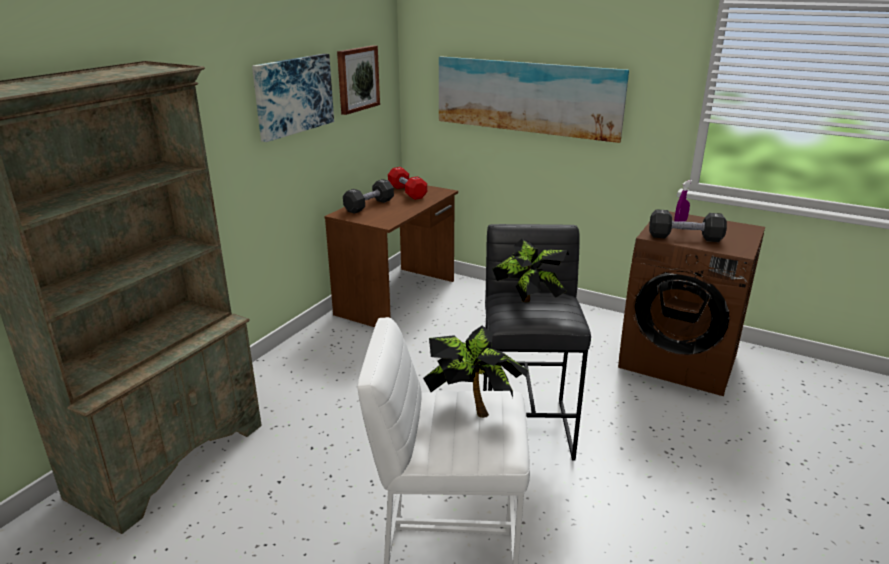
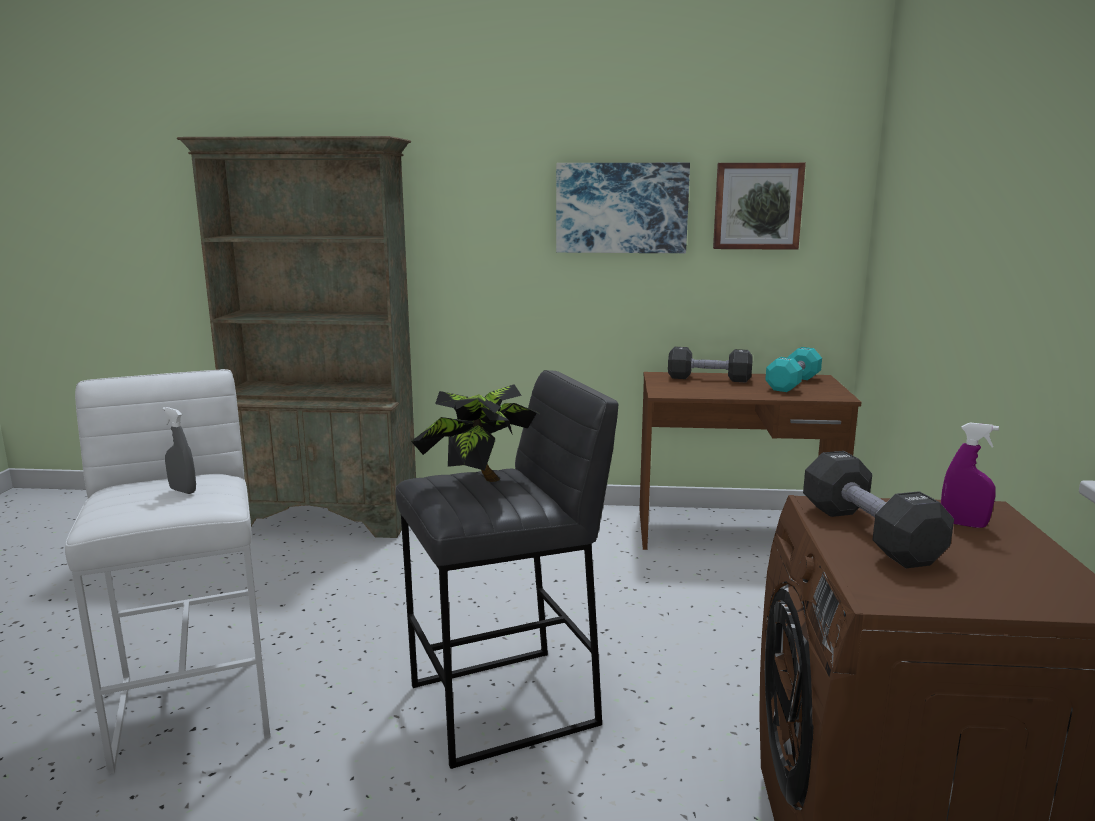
camera: 65 degrees right, 10 degrees down
red dumbbell [388,167,427,200] -> turquoise dumbbell [765,347,822,392]
potted plant [423,326,528,418] -> grey spray bottle [162,407,196,494]
picture [439,56,629,143] -> none

